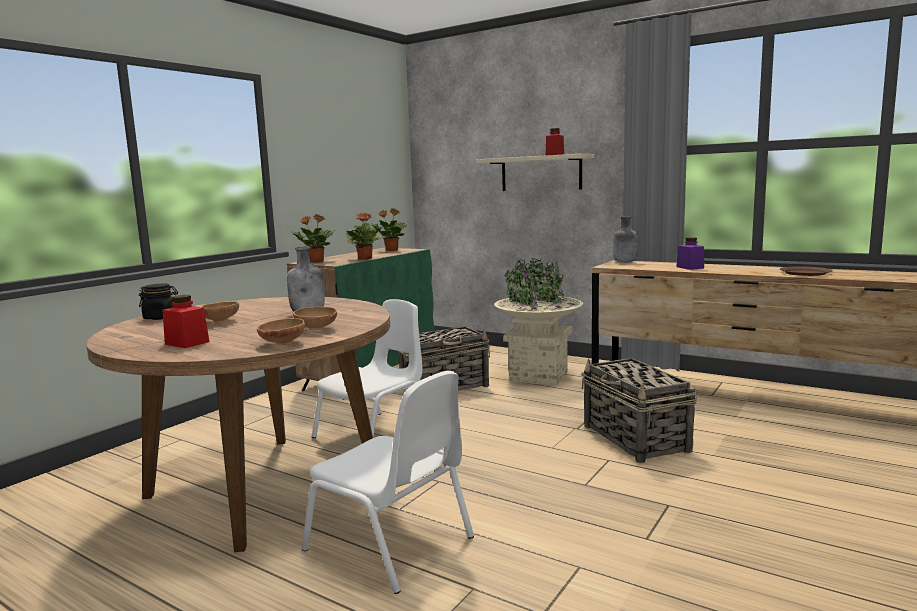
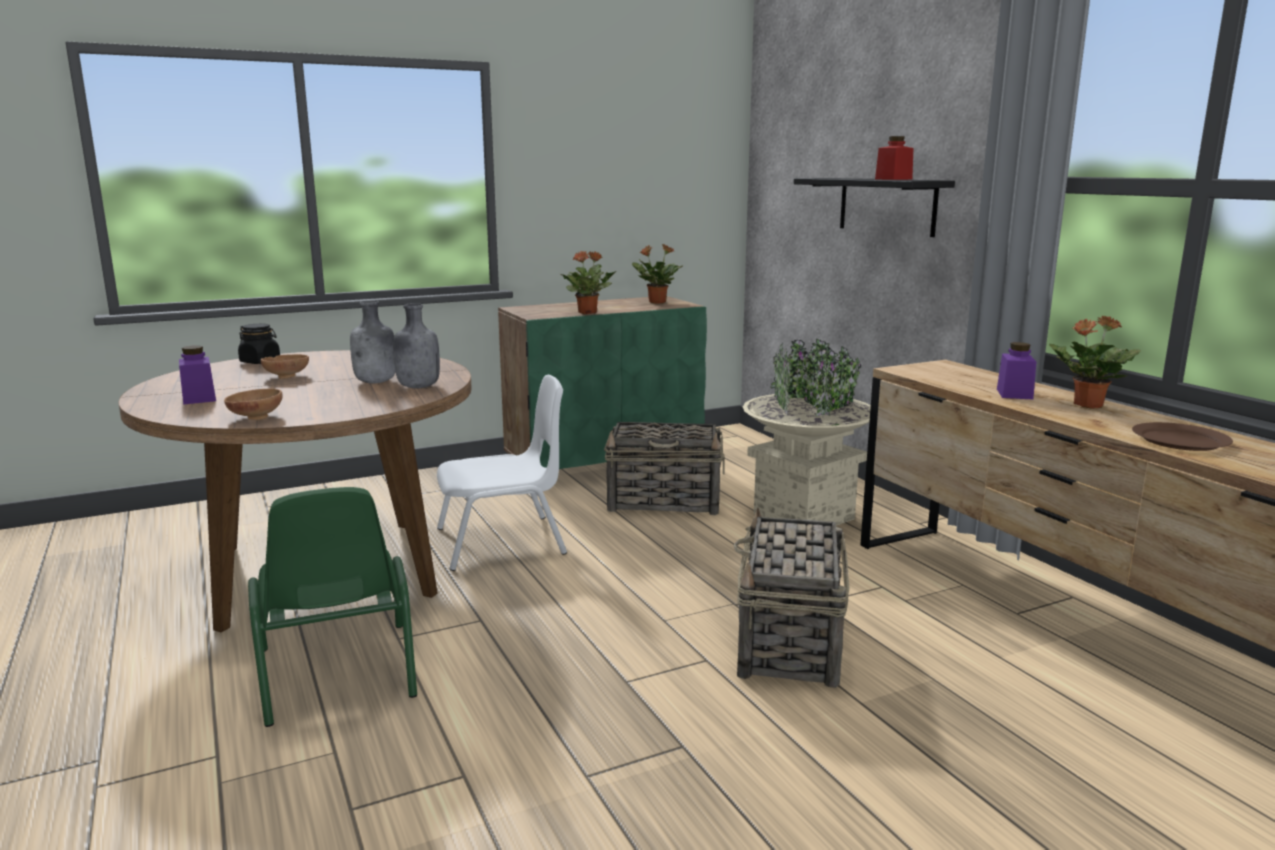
camera: 30 degrees right, 5 degrees up
red jar [162,295,209,348] -> purple jar [179,346,216,405]
potted plant [292,214,336,262] -> potted plant moved to [1049,315,1141,409]
brown bowl [293,307,337,330] -> none
white chair [302,371,474,594] -> green chair [248,487,417,727]
beige shelf [476,154,594,191] -> black shelf [794,178,955,237]
grey bottle [613,216,638,263] -> grey bottle moved to [393,303,440,388]

